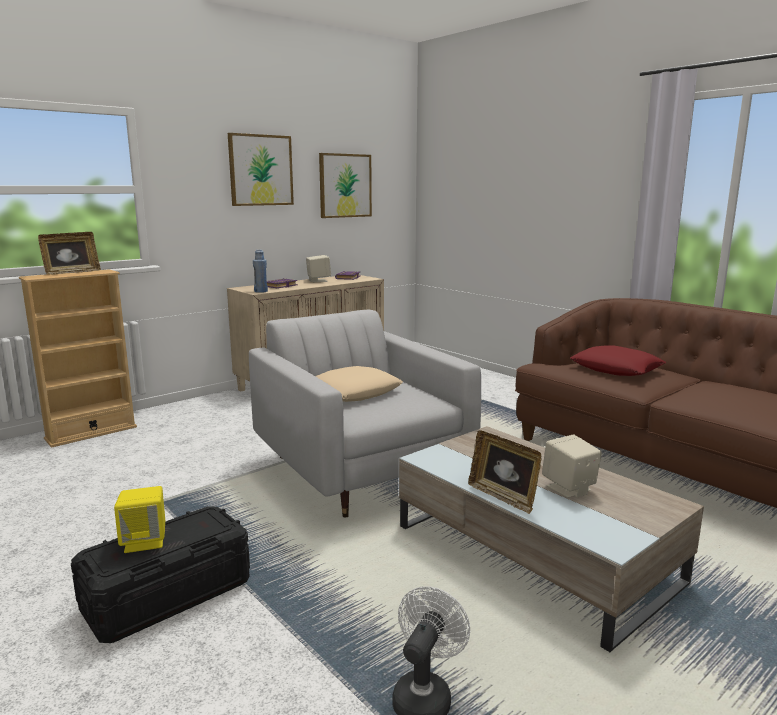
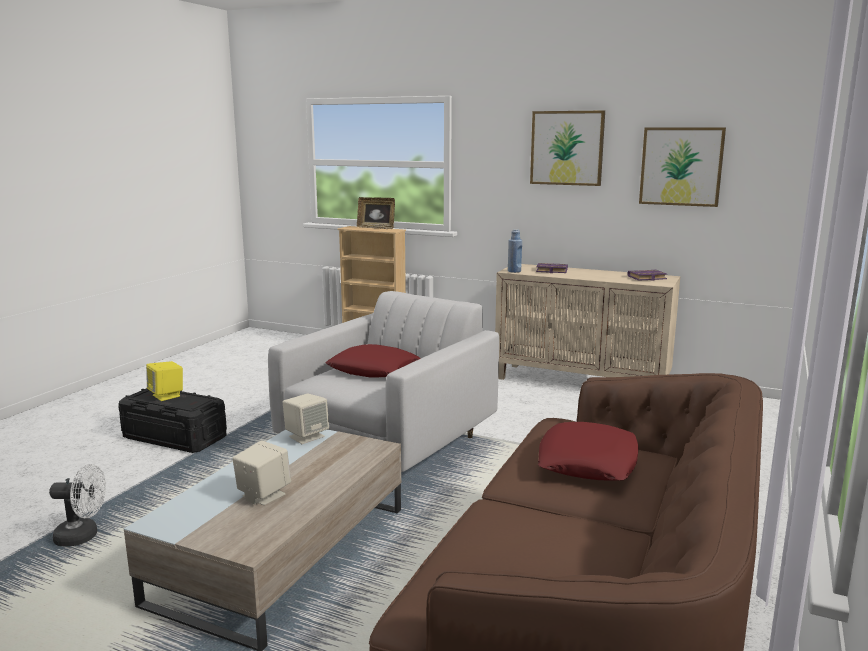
camera: 65 degrees right, 0 degrees up
beige speaker [306,255,331,282] -> beige speaker moved to [282,394,329,444]
beige pillow [316,366,403,402] -> red pillow [325,344,420,378]
picture frame [468,430,542,514] -> none

